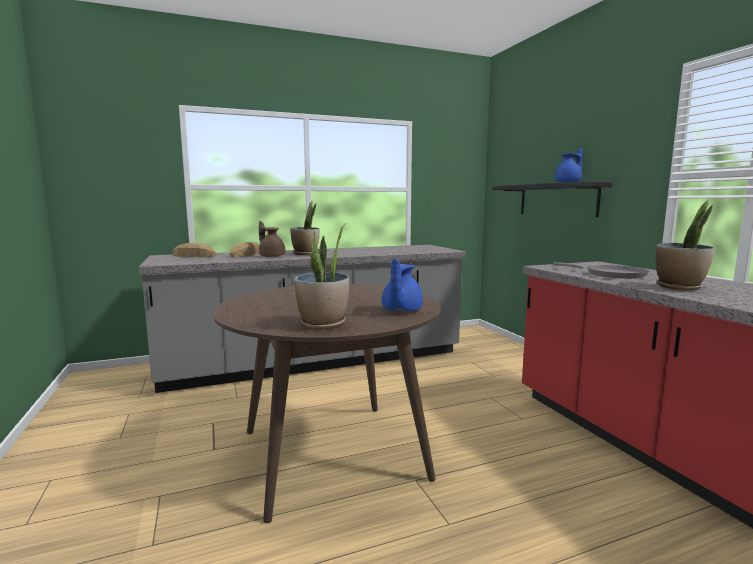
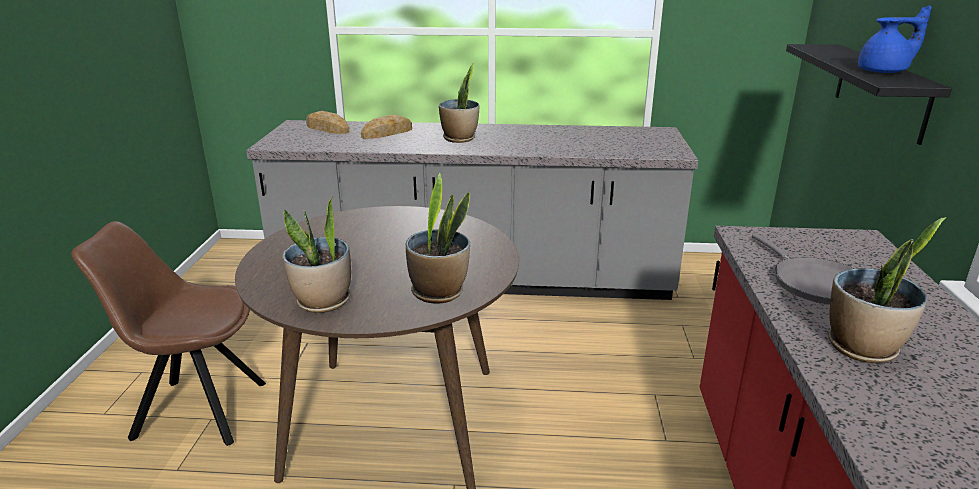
camera: 25 degrees right, 15 degrees up
brown teapot [259,221,285,257] -> none
blue teapot [382,259,423,312] -> potted plant [406,173,470,304]
none -> brown chair [71,221,266,446]

